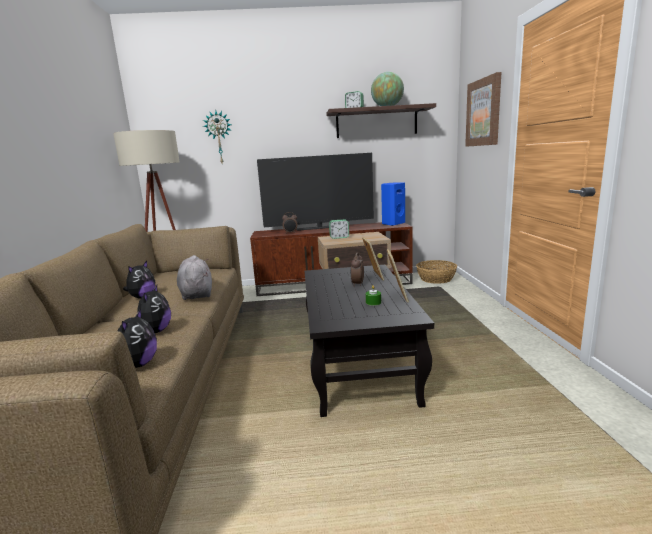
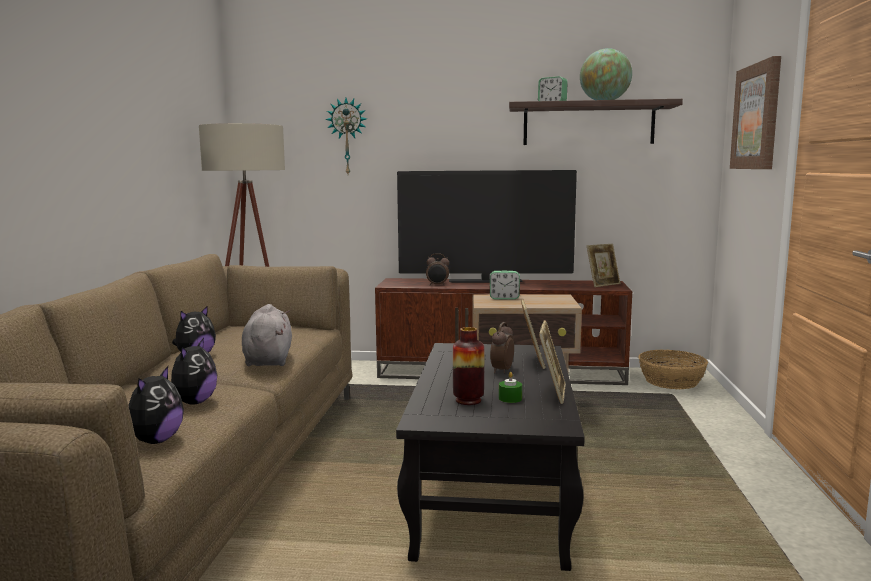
camera: 10 degrees right, 5 degrees down
blue speaker [381,183,405,226] -> picture frame [587,244,621,287]
none -> vase [453,327,484,405]

